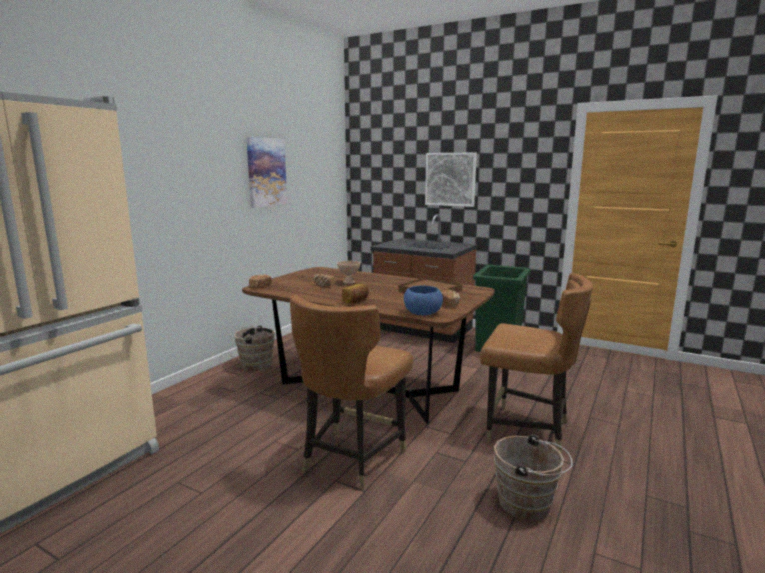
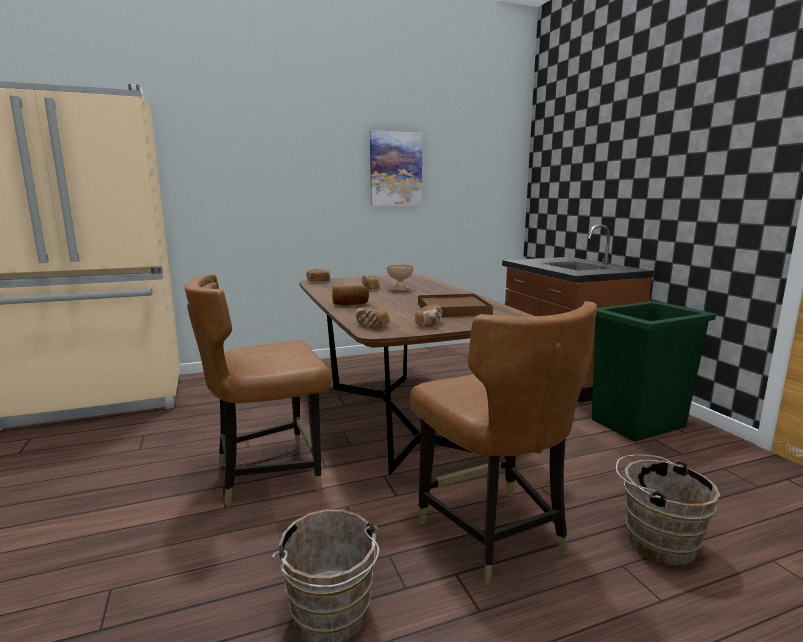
camera: 40 degrees right, 0 degrees up
brown bucket [230,325,275,371] -> brown bucket moved to [616,454,720,565]
blue bowl [404,285,443,315] -> bread [355,307,390,328]
picture [425,152,477,207] -> none

